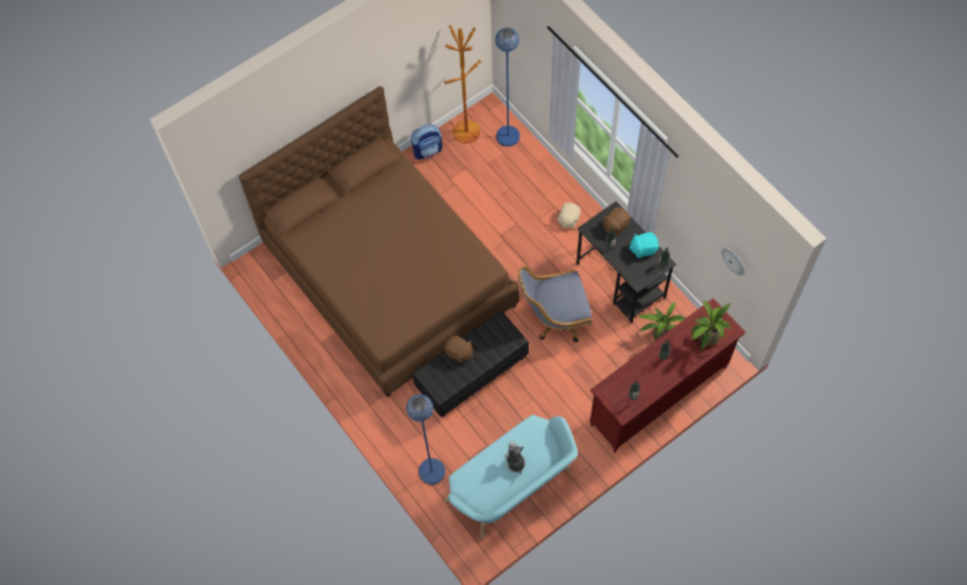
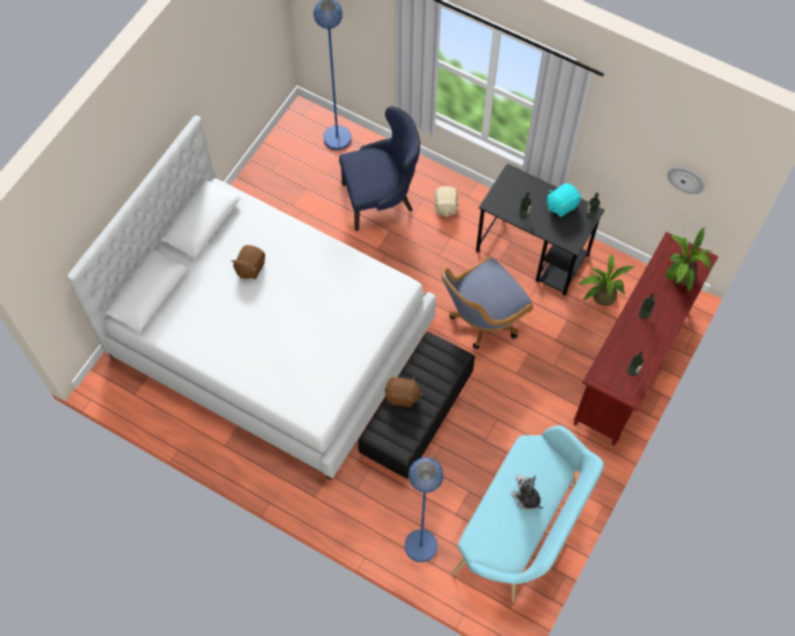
camera: 25 degrees left, 0 degrees up
brown bed [239,86,519,397] -> white bed [67,116,436,480]
backpack [411,124,442,159] -> none
orange clothes rack [445,25,481,144] -> none
brown plush toy [603,207,631,236] -> brown plush toy moved to [232,245,265,279]
none -> blue chair [339,106,420,231]

